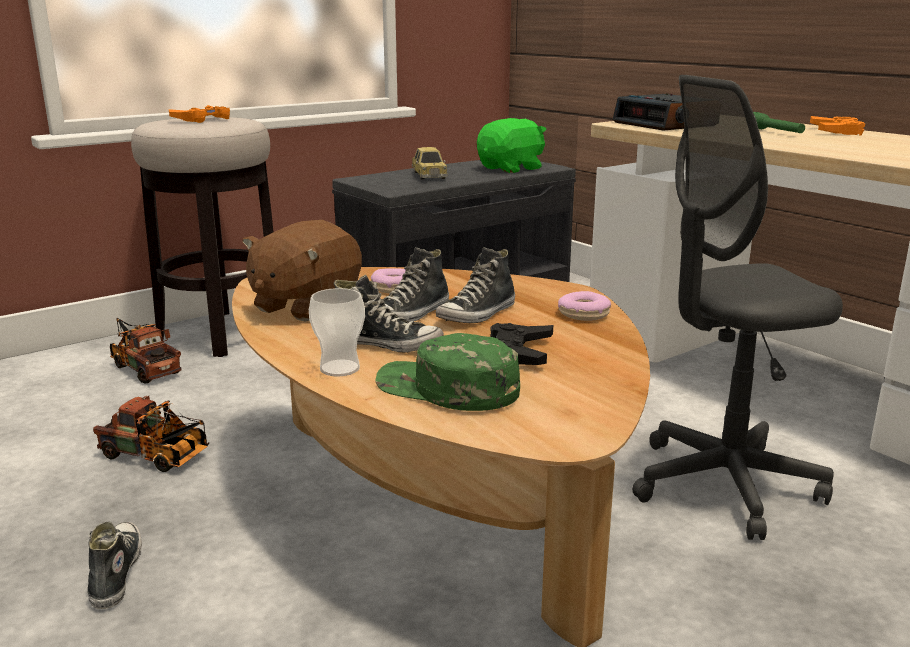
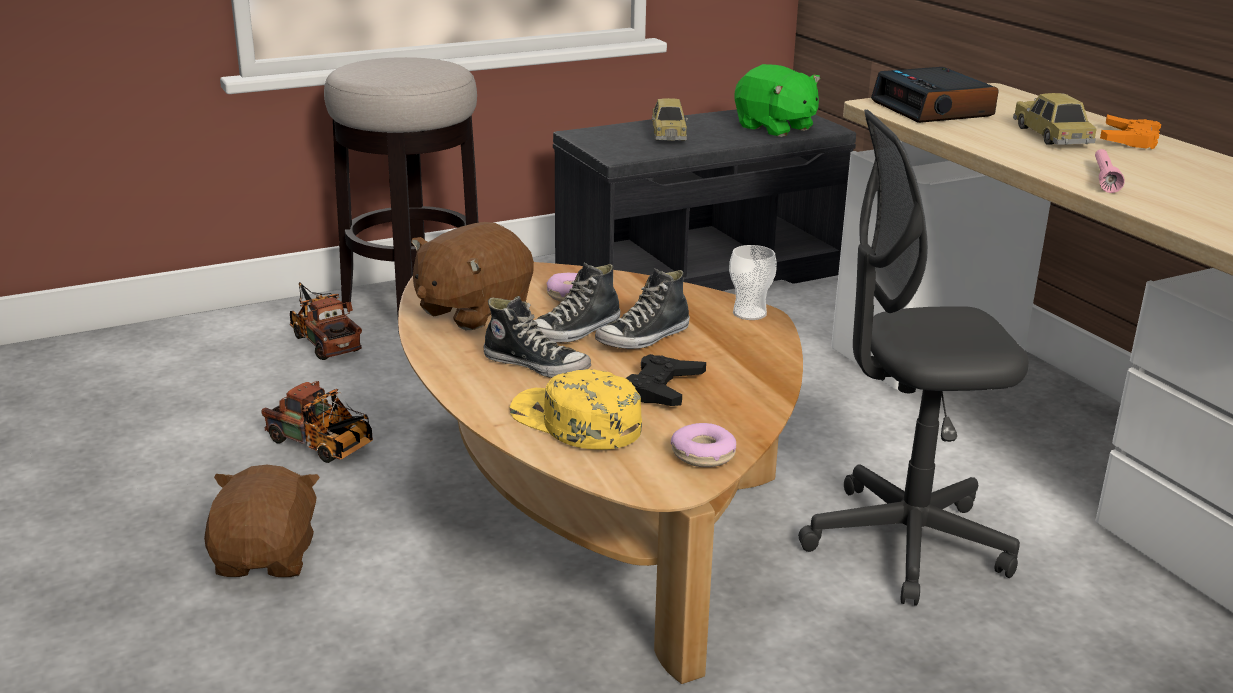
camera: 10 degrees right, 5 degrees up
shoe [87,522,142,609] -> brown plush toy [204,465,320,577]
orange game controller [169,105,230,123] -> none
cup [309,288,365,376] -> cup moved to [729,245,777,320]
green cap [375,333,520,411] -> yellow cap [509,369,642,450]
green plush toy [477,118,546,173] -> green plush toy turned 75 degrees clockwise [735,64,820,137]
donut [558,291,611,321] -> donut moved to [671,423,736,467]
green flashlight [753,112,805,133] -> toy car [1013,93,1097,145]
none -> pink flashlight [1095,149,1125,193]

